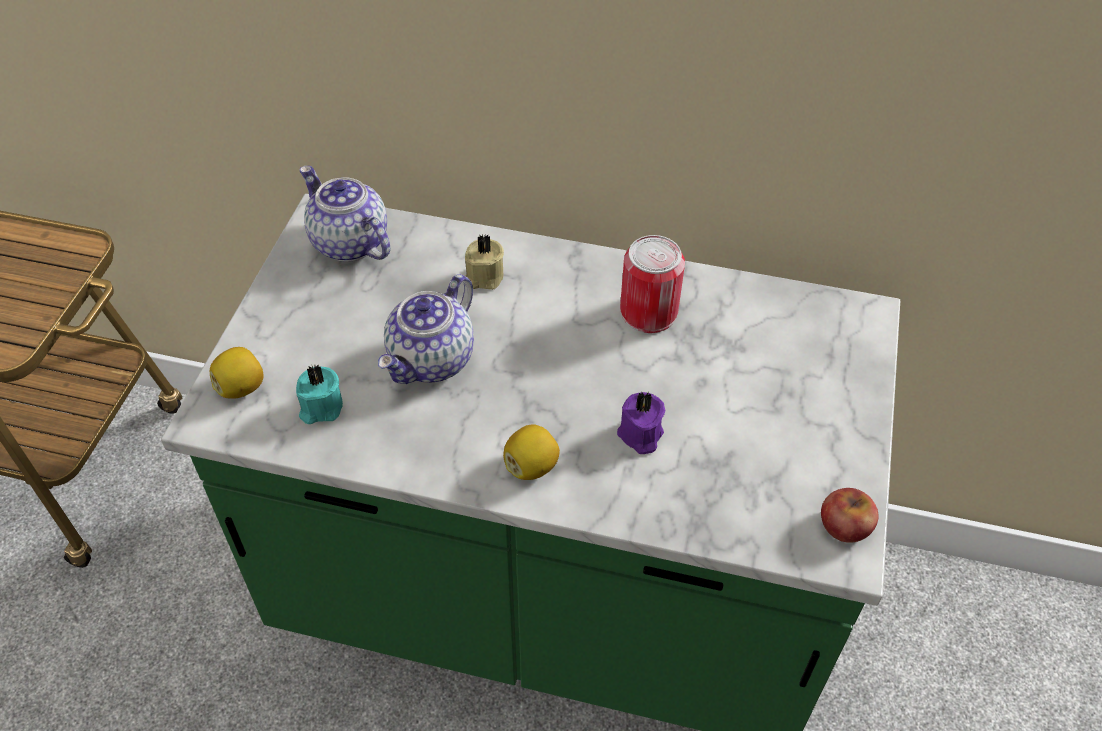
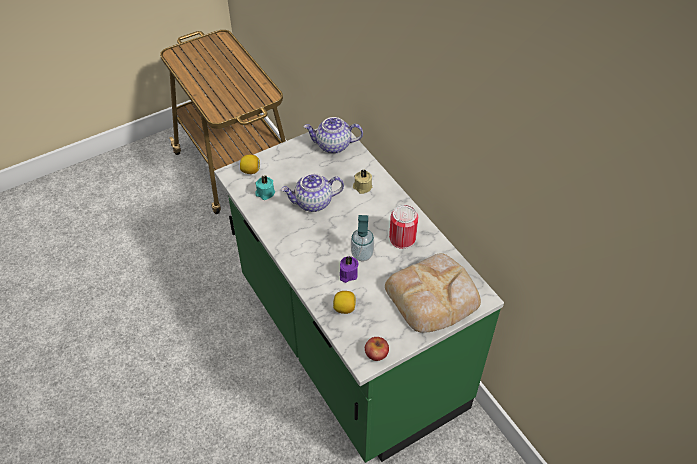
camera: 45 degrees right, 0 degrees up
teapot [300,166,390,262] -> teapot turned 90 degrees counterclockwise [304,117,363,154]
lemon [503,424,560,480] -> lemon moved to [333,291,356,314]
none -> soap dispenser [351,215,374,261]
none -> bread [385,253,481,333]

